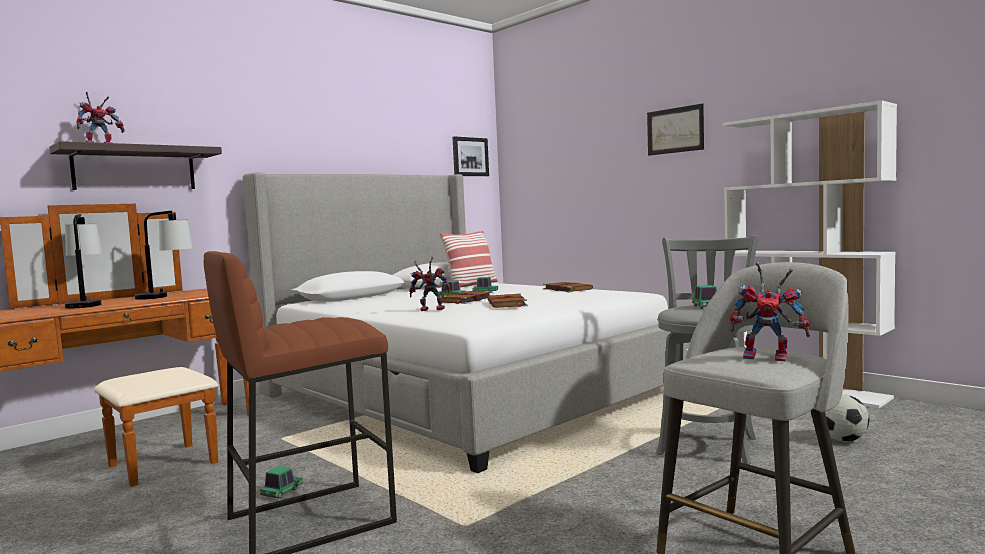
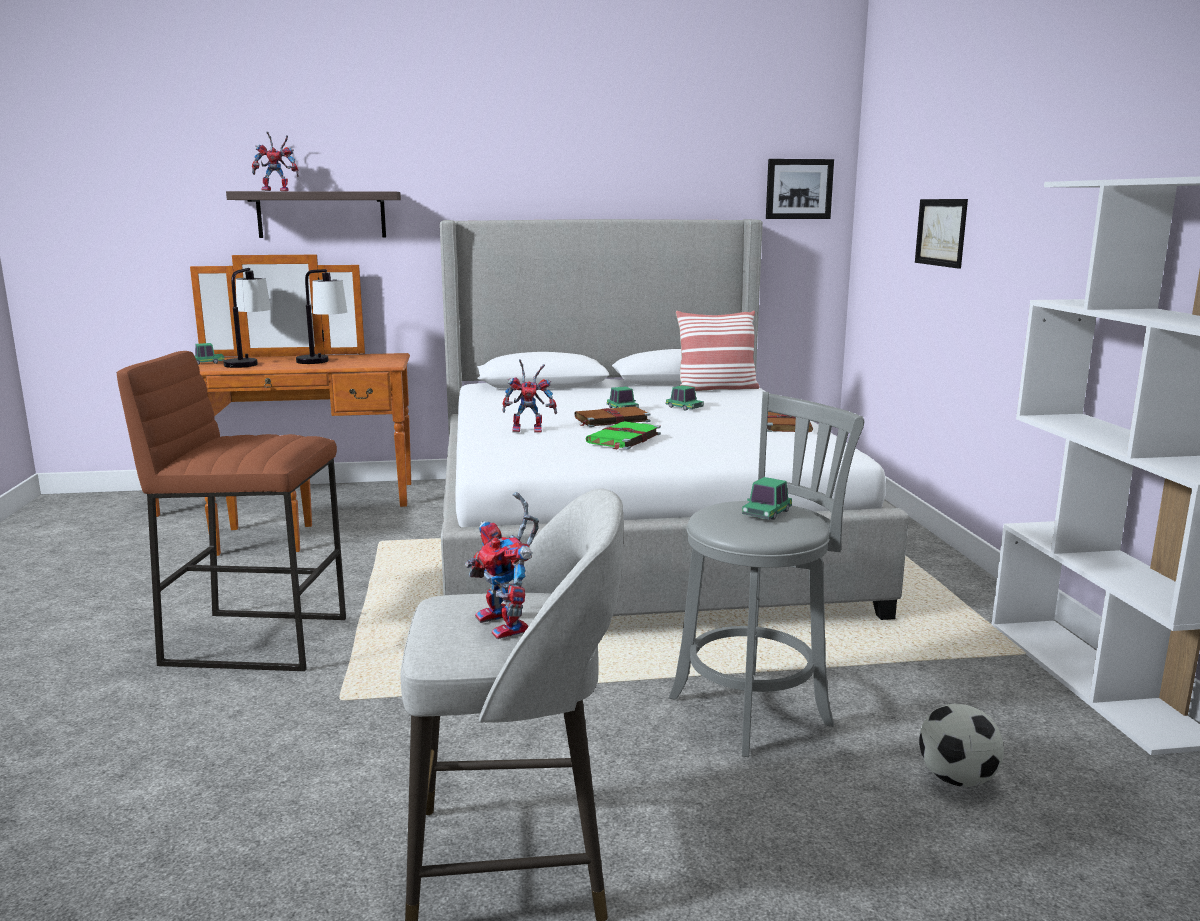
camera: 35 degrees right, 10 degrees up
toy car [260,466,303,498] -> toy car moved to [195,343,225,365]
toy robot [409,256,451,311] -> toy robot turned 135 degrees clockwise [503,359,557,432]
brown book [487,294,528,308] -> green book [585,421,661,450]
picture [647,103,704,156] -> picture moved to [915,199,968,269]

